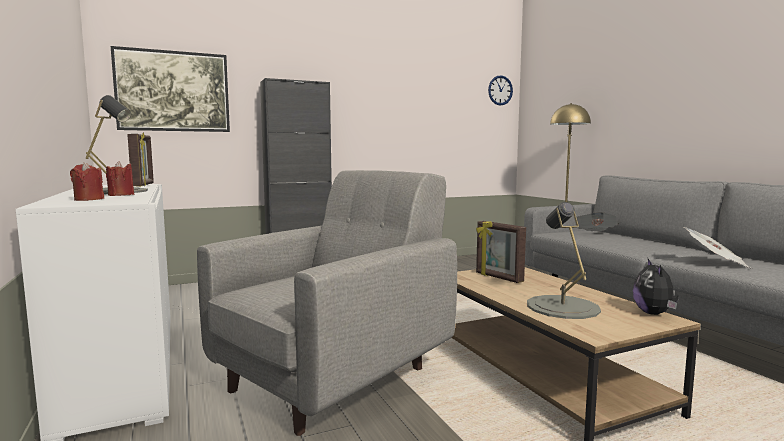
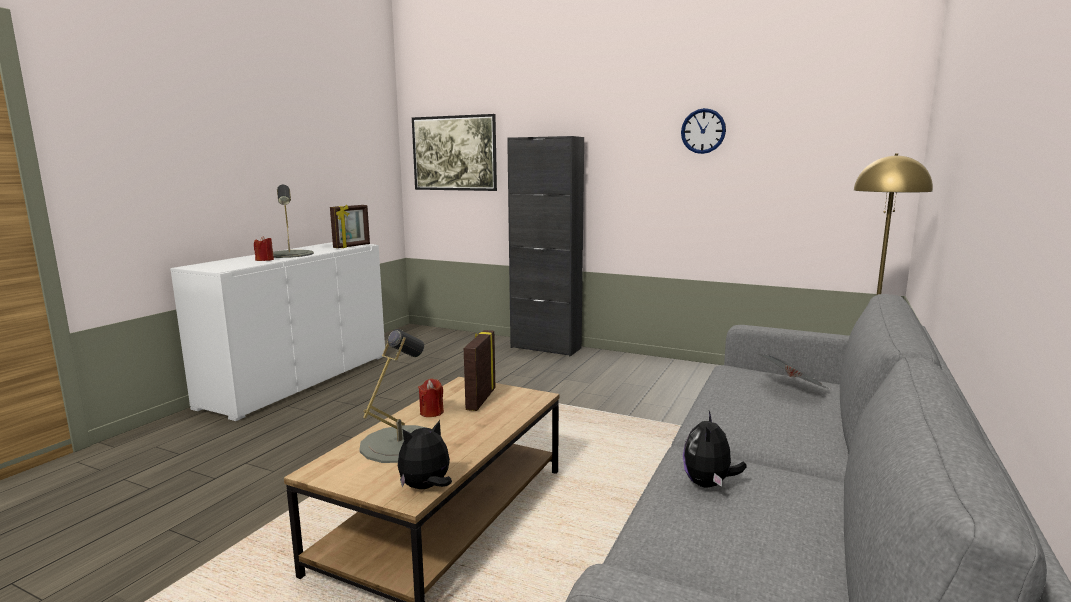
camera: 50 degrees right, 5 degrees up
red candle [70,162,104,201] -> red candle moved to [418,379,444,417]
grey armchair [197,170,457,436] -> none
wall clock [488,75,513,105] -> wall clock moved to [681,108,726,154]
newspaper [684,227,752,269] -> plush toy [683,411,747,488]

